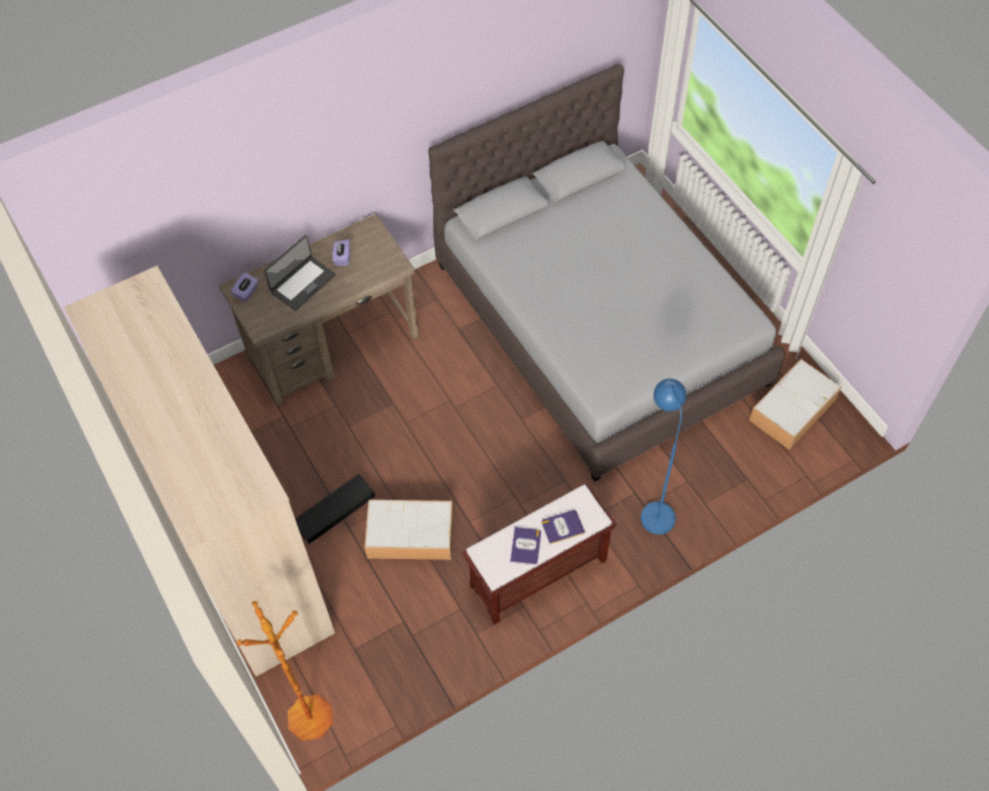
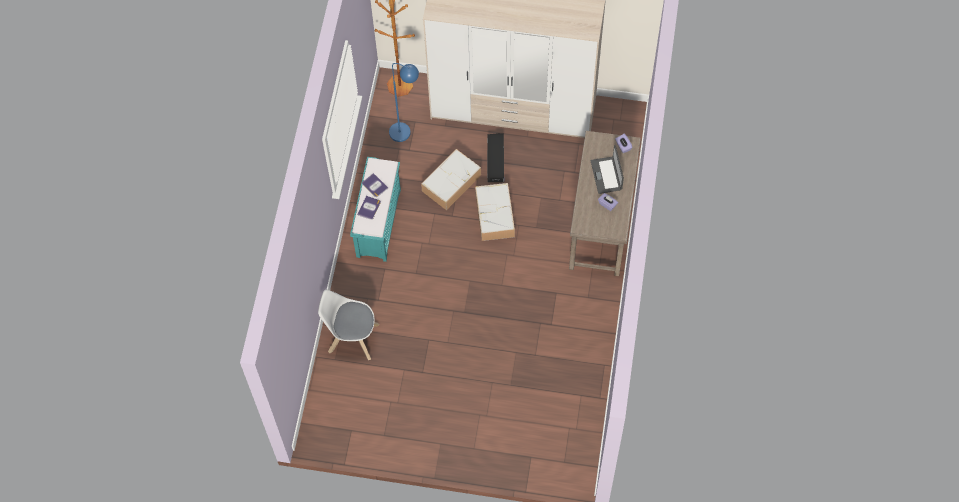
camera: 130 degrees right, 5 degrees up
grey bed [428,64,786,482] -> none
brown bench [462,484,617,625] -> turquoise bench [350,157,401,262]
blue floor lamp [641,379,686,535] -> blue floor lamp moved to [389,63,419,142]
storage box [749,359,841,450] -> storage box moved to [475,183,515,241]
none -> chair [318,289,379,360]

